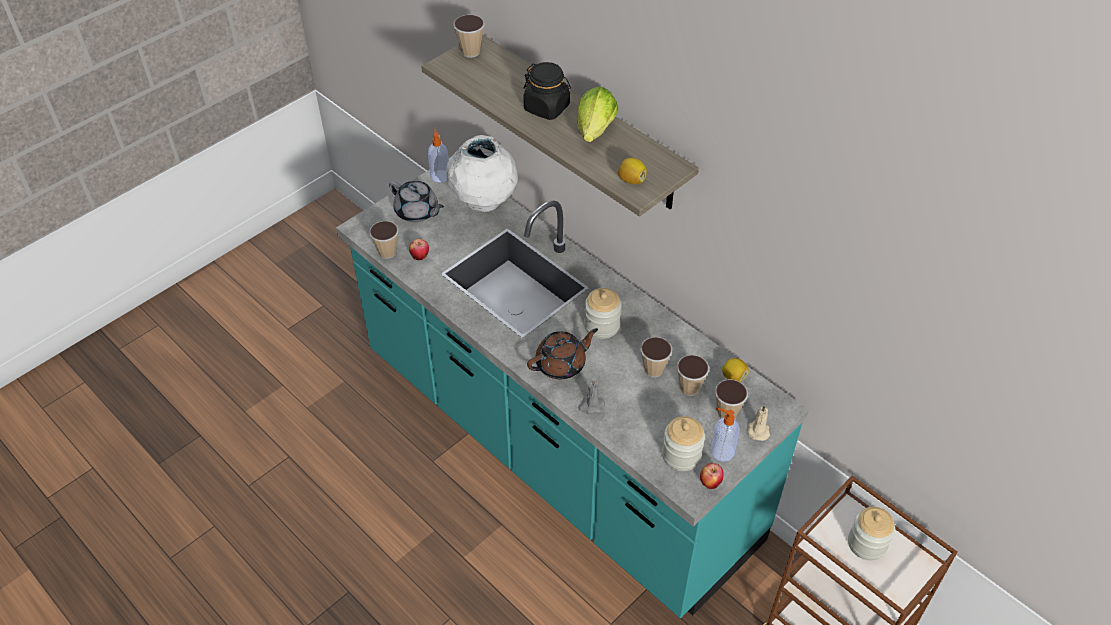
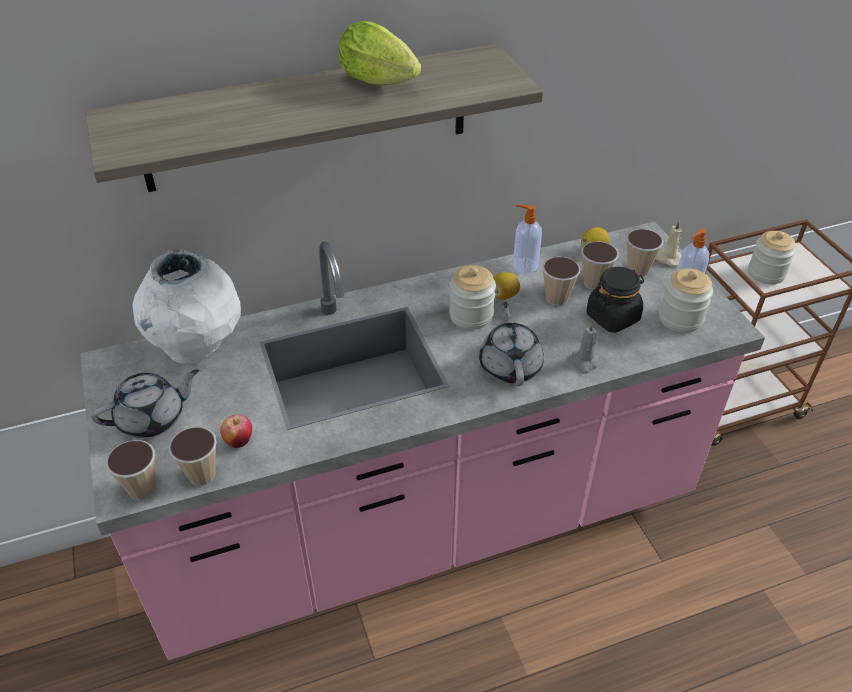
camera: 65 degrees left, 5 degrees down
turquoise counter [336,157,809,618] -> pink counter [80,222,765,660]
soap dispenser [428,127,449,182] -> soap dispenser moved to [513,205,542,273]
cup [453,15,485,58] -> cup moved to [106,440,156,500]
black jar [523,62,571,120] -> black jar moved to [586,267,644,333]
brown teapot [527,328,598,379] -> grey teapot [479,302,544,386]
lemon [618,158,647,184] -> lemon moved to [493,272,520,300]
apple [700,463,724,489] -> none

